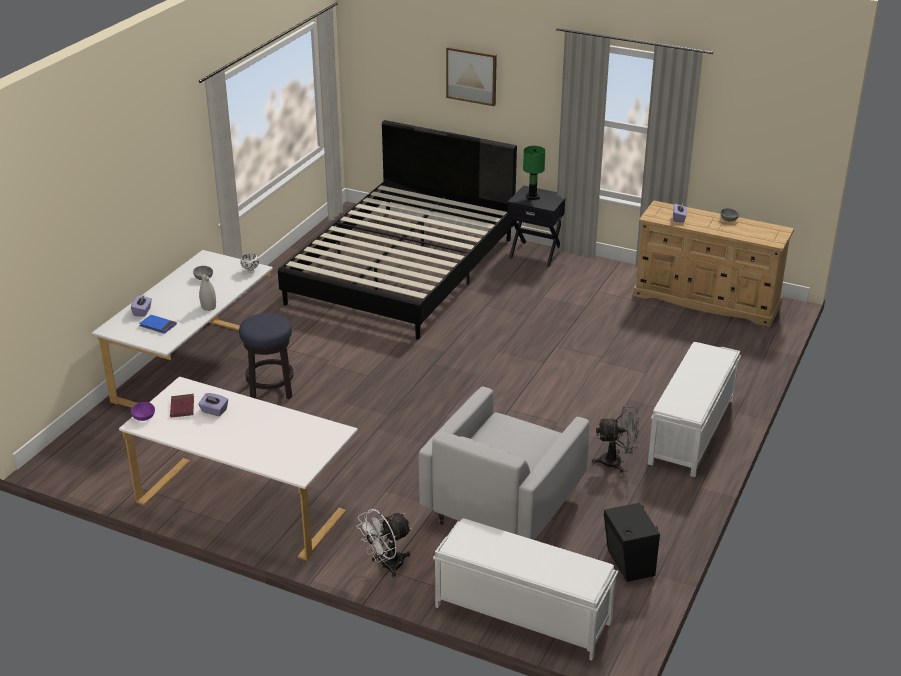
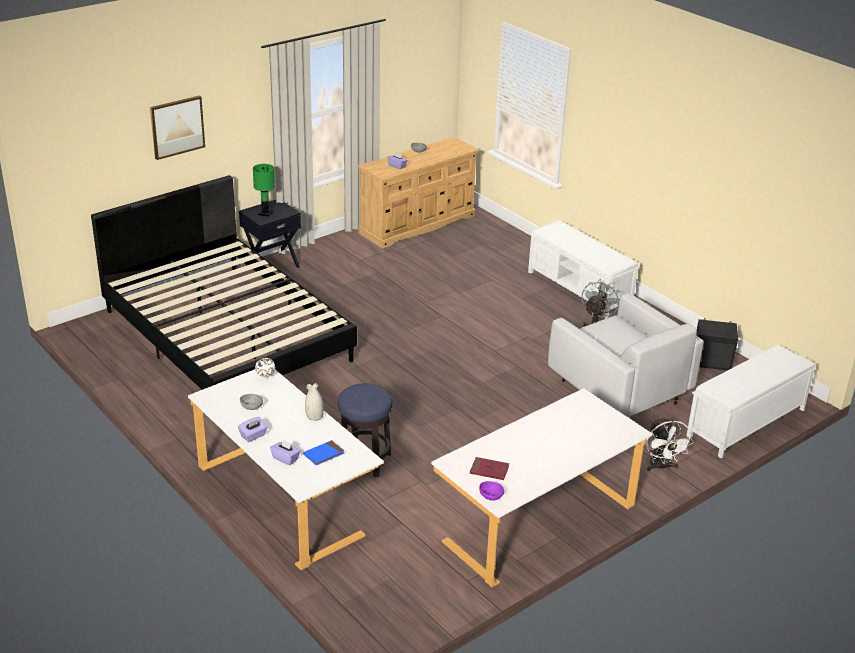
camera: 65 degrees left, 0 degrees up
purple tissue box [198,393,228,416] -> purple tissue box moved to [238,417,268,442]

